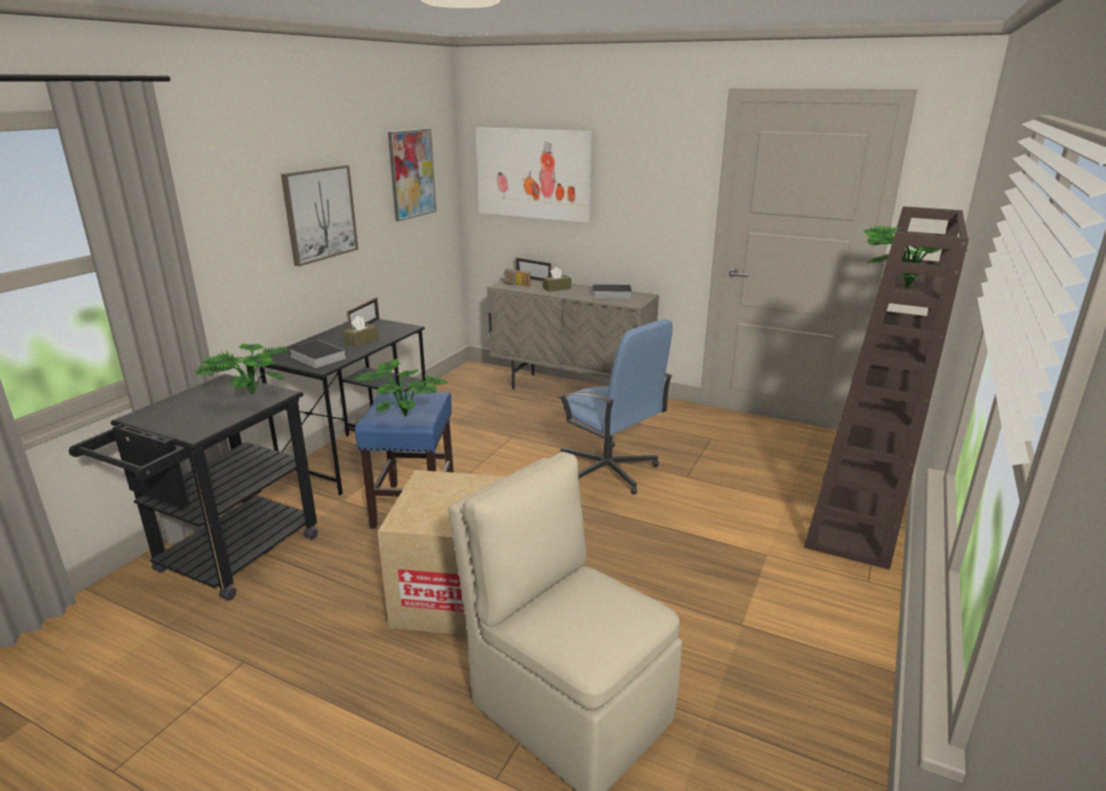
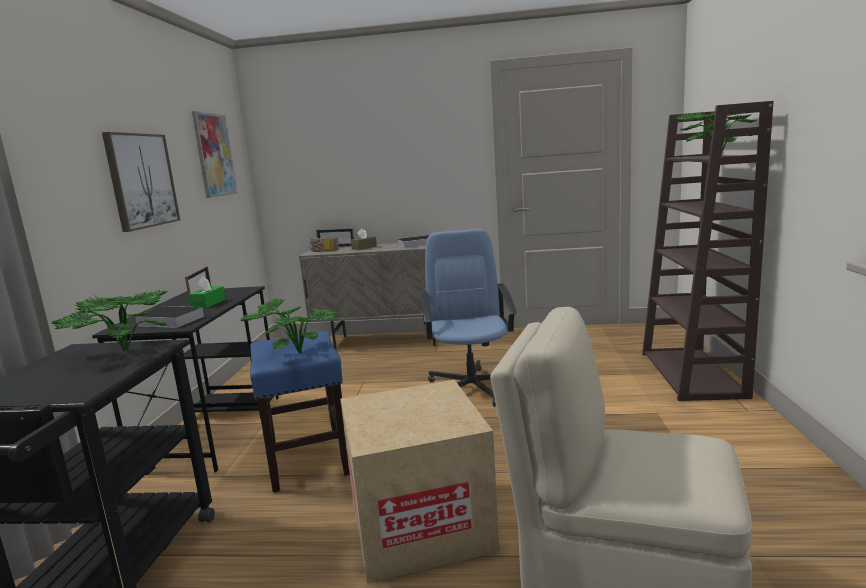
camera: 20 degrees left, 10 degrees down
brown tissue box [343,316,379,347] -> green tissue box [188,277,226,308]
picture [476,127,593,223] -> none
blue office chair [558,319,673,494] -> blue office chair turned 120 degrees counterclockwise [420,229,517,407]

